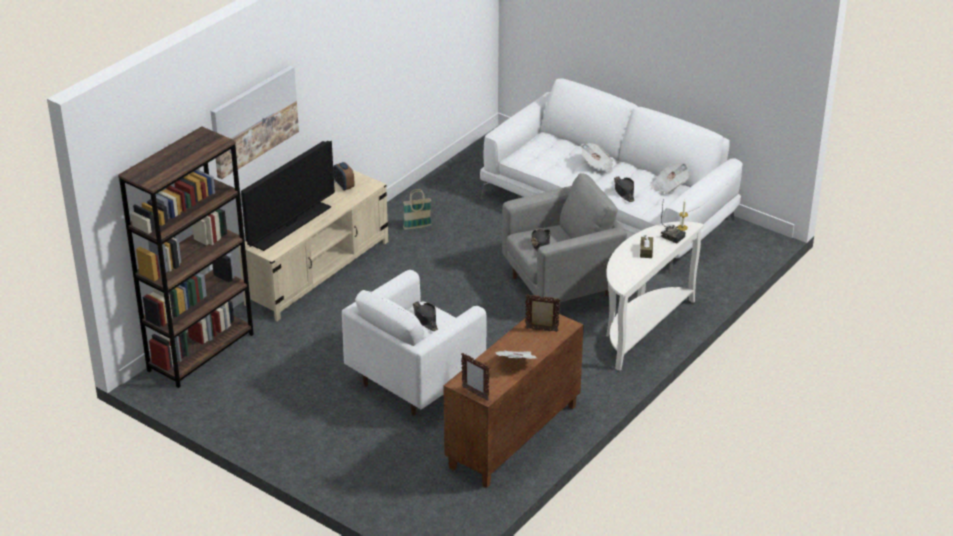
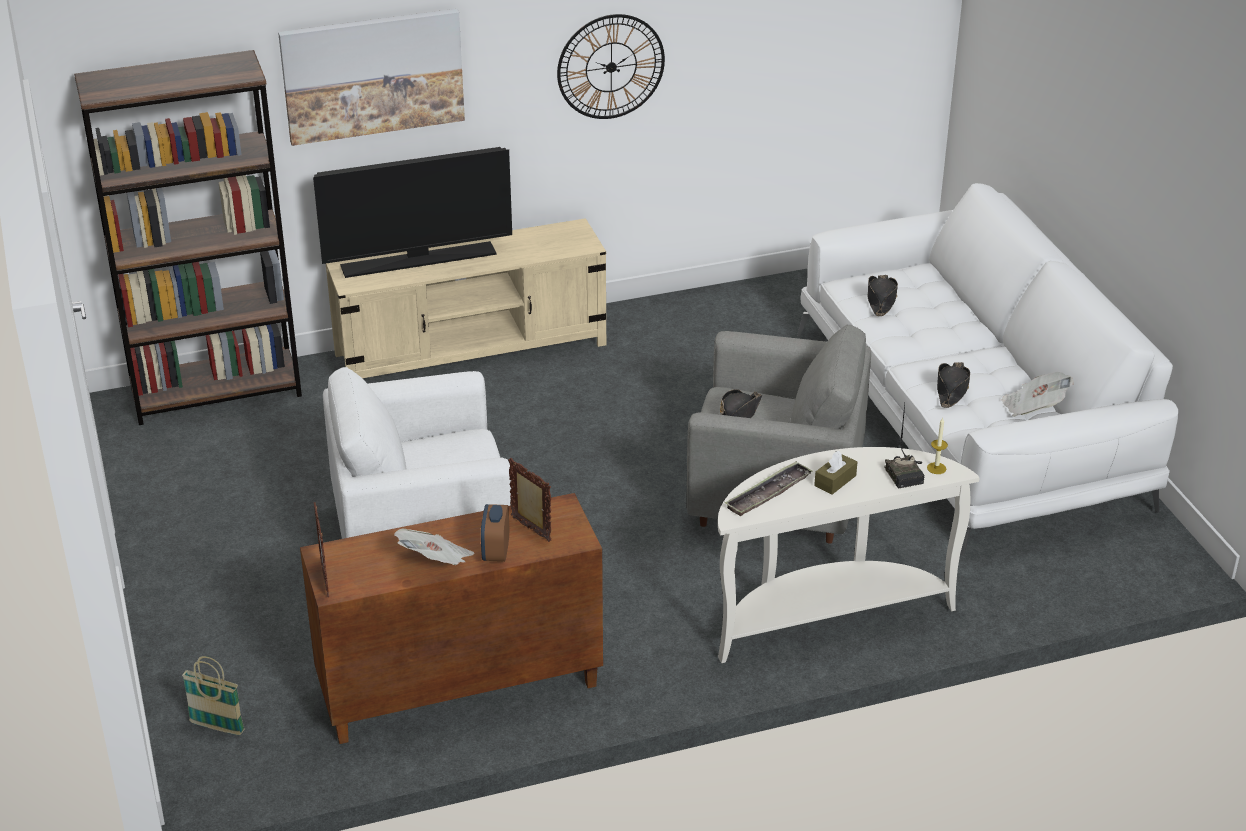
camera: 35 degrees right, 0 degrees up
alarm clock [333,162,355,191] -> alarm clock moved to [481,504,509,562]
basket [403,189,432,230] -> basket moved to [182,656,245,735]
black hat [413,302,438,331] -> black hat moved to [868,275,898,316]
newspaper [581,143,613,172] -> none
none -> wall clock [557,14,665,119]
none -> tray [724,461,813,516]

